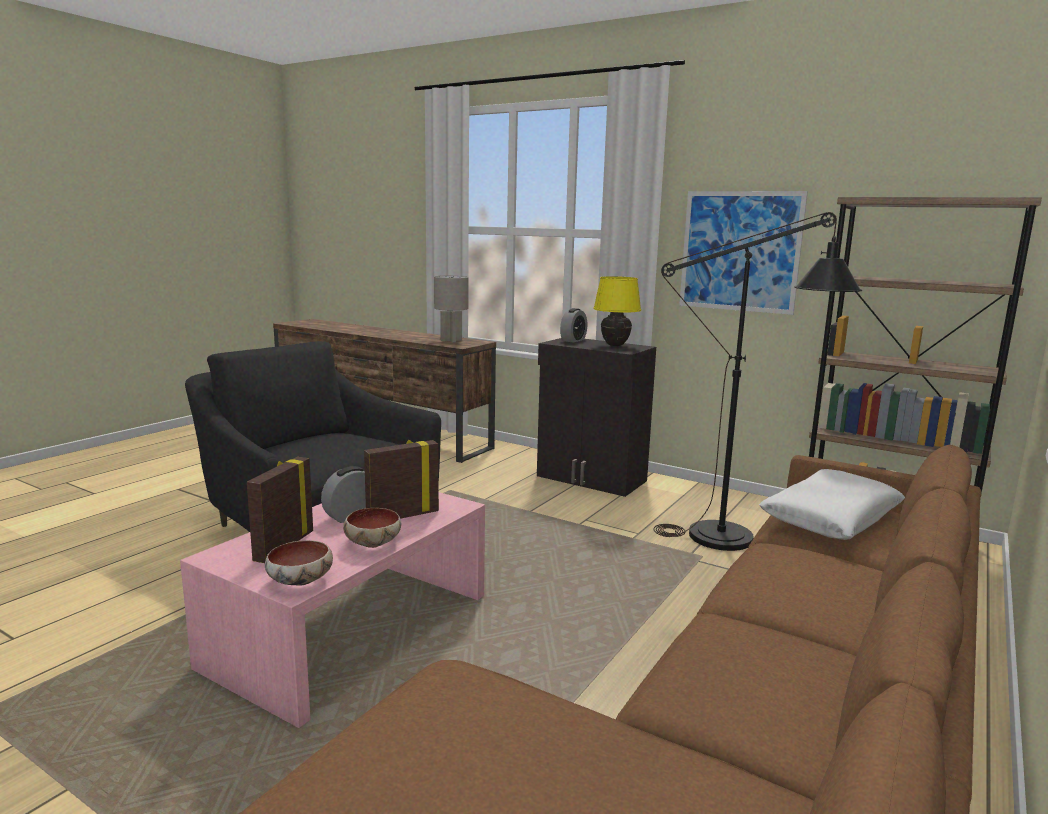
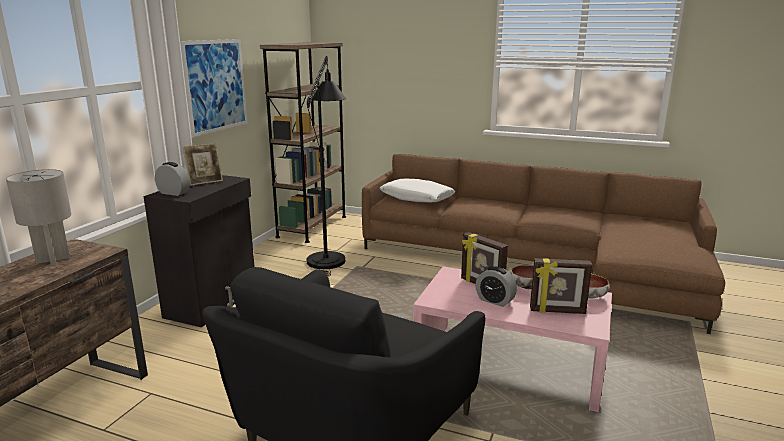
camera: 100 degrees left, 5 degrees up
yellow table lamp [593,276,641,346] -> picture frame [183,144,223,186]

